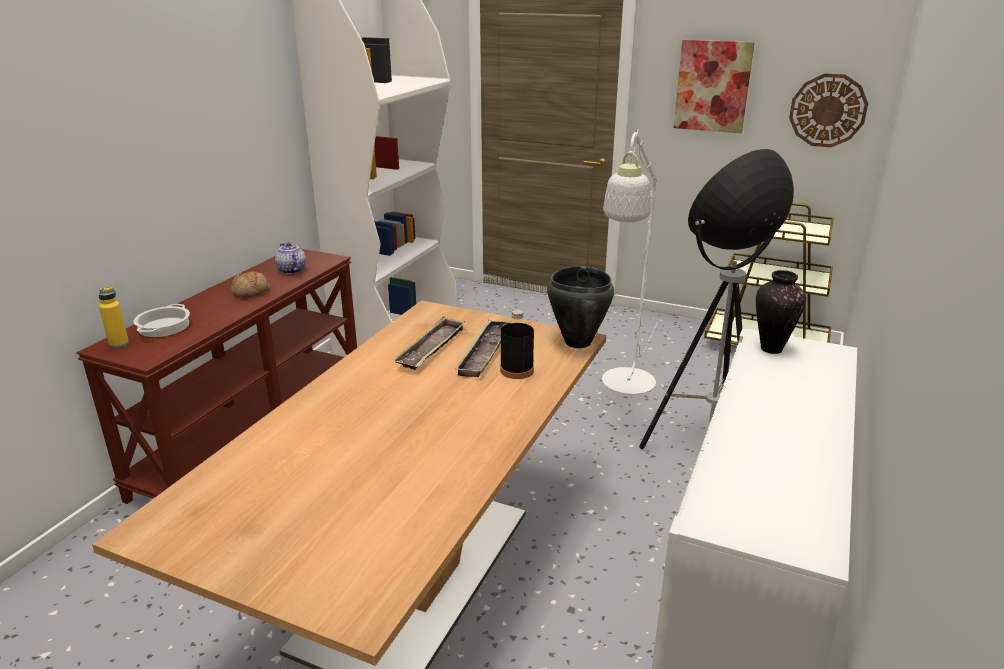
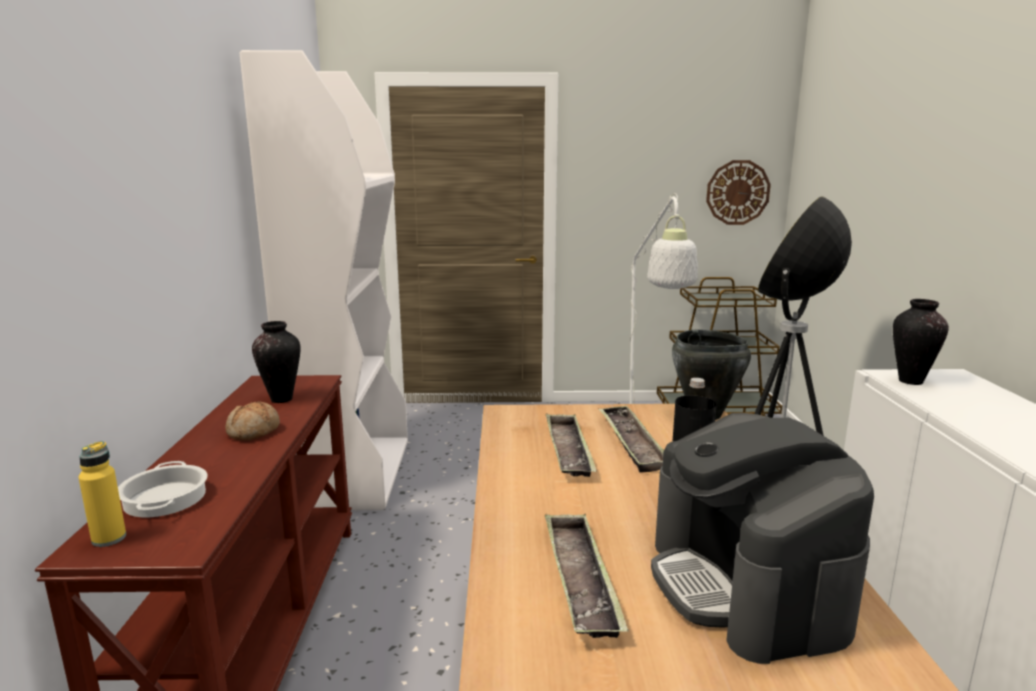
camera: 25 degrees left, 10 degrees down
teapot [275,242,306,274] -> vase [252,321,300,403]
picture [674,40,755,133] -> none
none -> tray [545,514,628,638]
none -> coffee machine [651,413,874,664]

